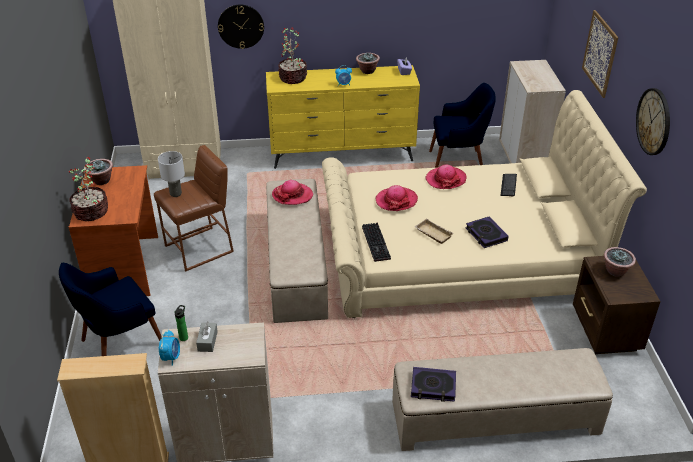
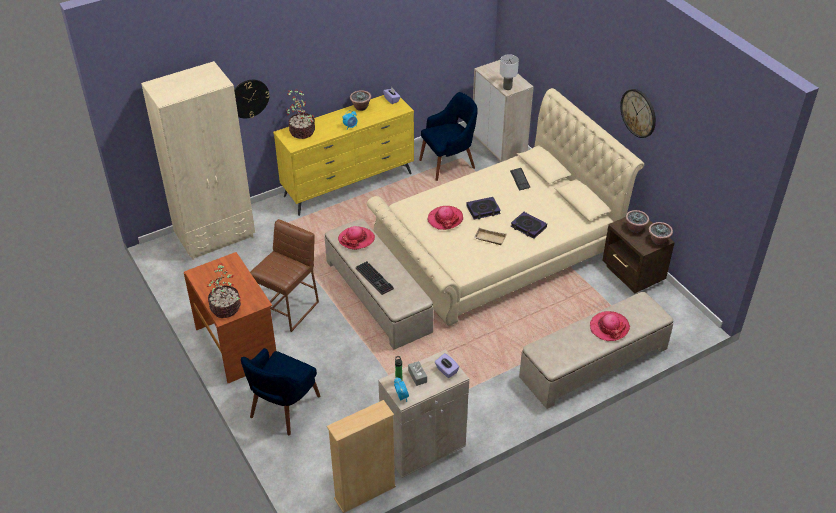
camera: 25 degrees left, 5 degrees up
potted plant [84,159,113,185] -> potted plant moved to [649,222,673,245]
white table lamp [158,151,185,197] -> white table lamp moved to [500,54,519,90]
keyboard [362,222,391,262] -> keyboard moved to [356,261,394,295]
book [411,367,456,402] -> book moved to [466,197,501,220]
hat [425,165,467,189] -> hat moved to [590,311,630,341]
picture [582,10,618,98] -> none
none -> purple tissue box [435,353,459,378]

